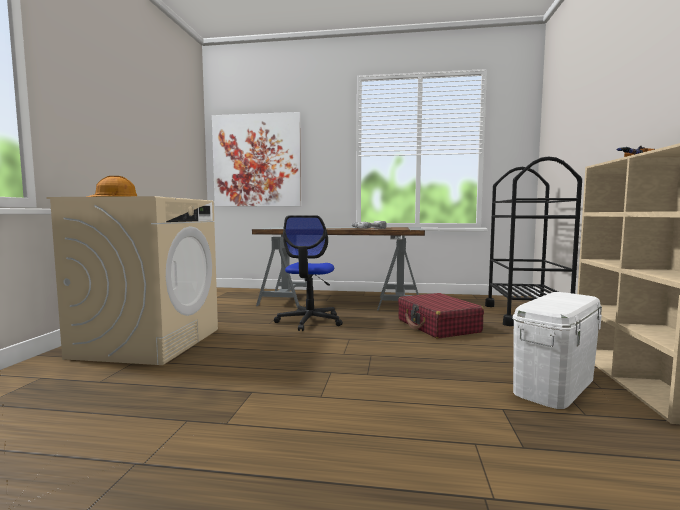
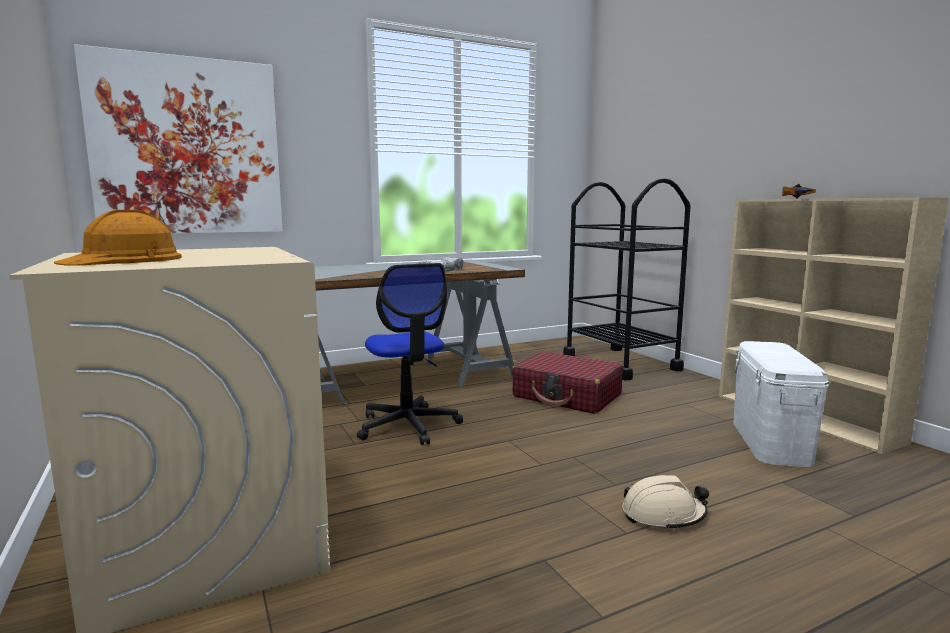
camera: 35 degrees left, 5 degrees up
none -> beige hard hat [622,475,709,531]

